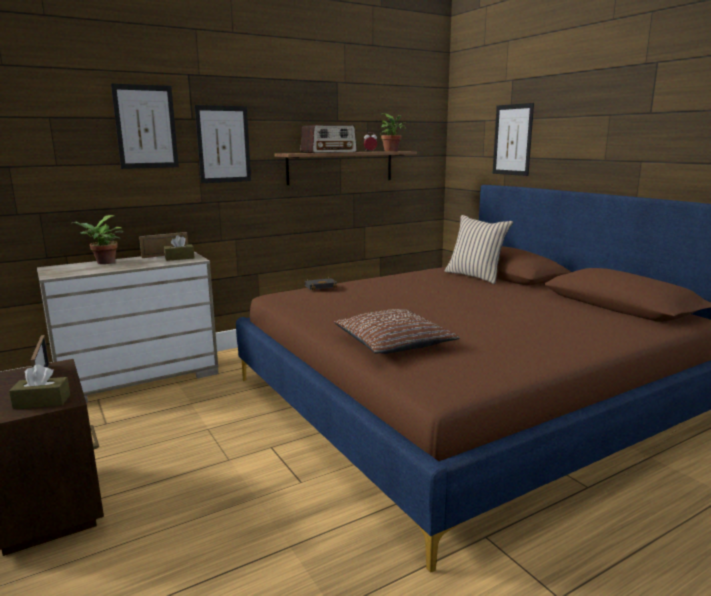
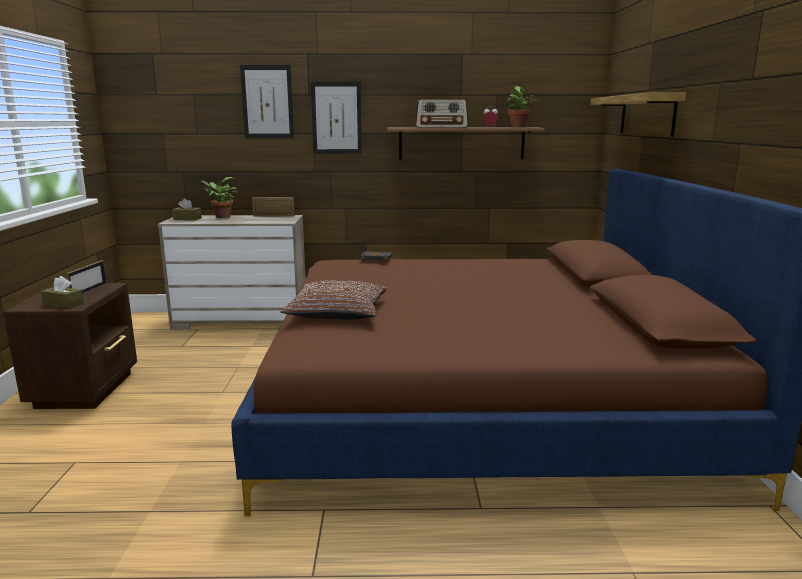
camera: 30 degrees right, 0 degrees up
brown tissue box [164,235,195,261] -> brown tissue box moved to [172,198,202,220]
beige pillow [445,215,513,284] -> none
picture [493,103,534,176] -> shelf [591,93,686,137]

